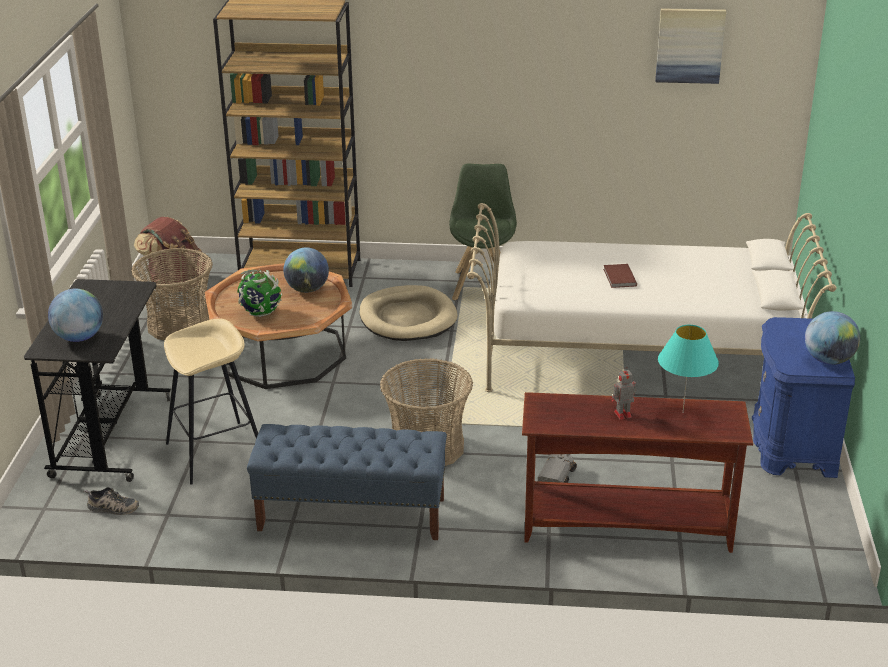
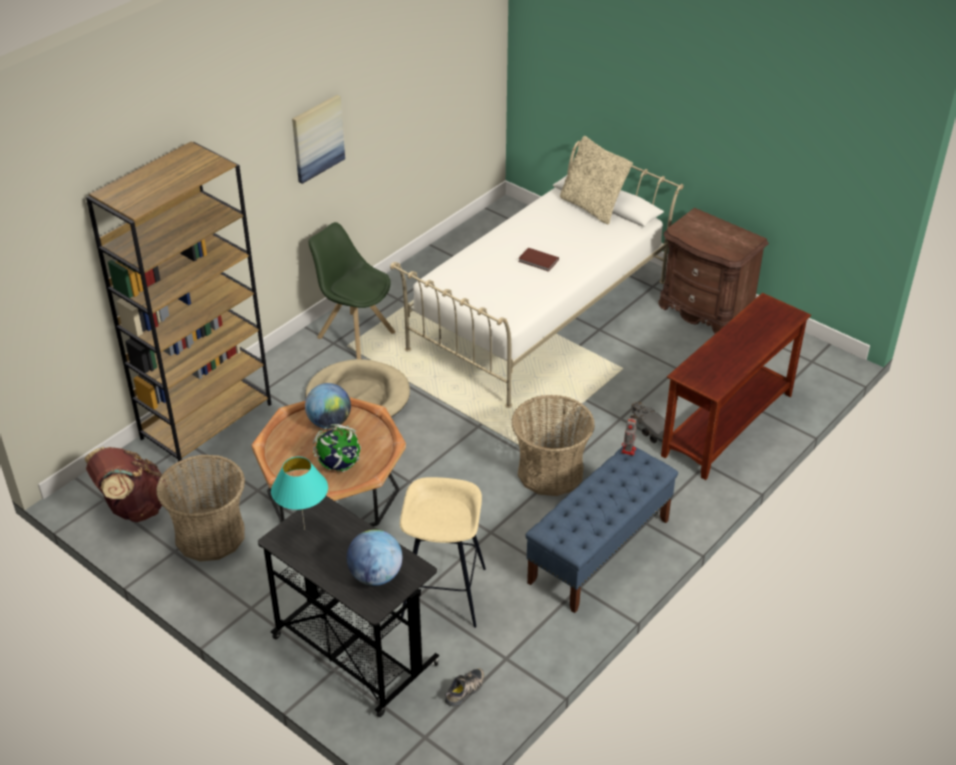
camera: 55 degrees left, 10 degrees up
toy robot [611,367,636,420] -> toy robot moved to [621,416,637,456]
picture [655,8,726,84] -> picture moved to [292,95,345,184]
turquoise table lamp [658,325,719,412] -> turquoise table lamp moved to [271,457,328,530]
blue nightstand [752,317,855,478] -> brown nightstand [658,208,769,334]
globe [805,311,860,365] -> none
none -> beige pillow [560,136,633,224]

